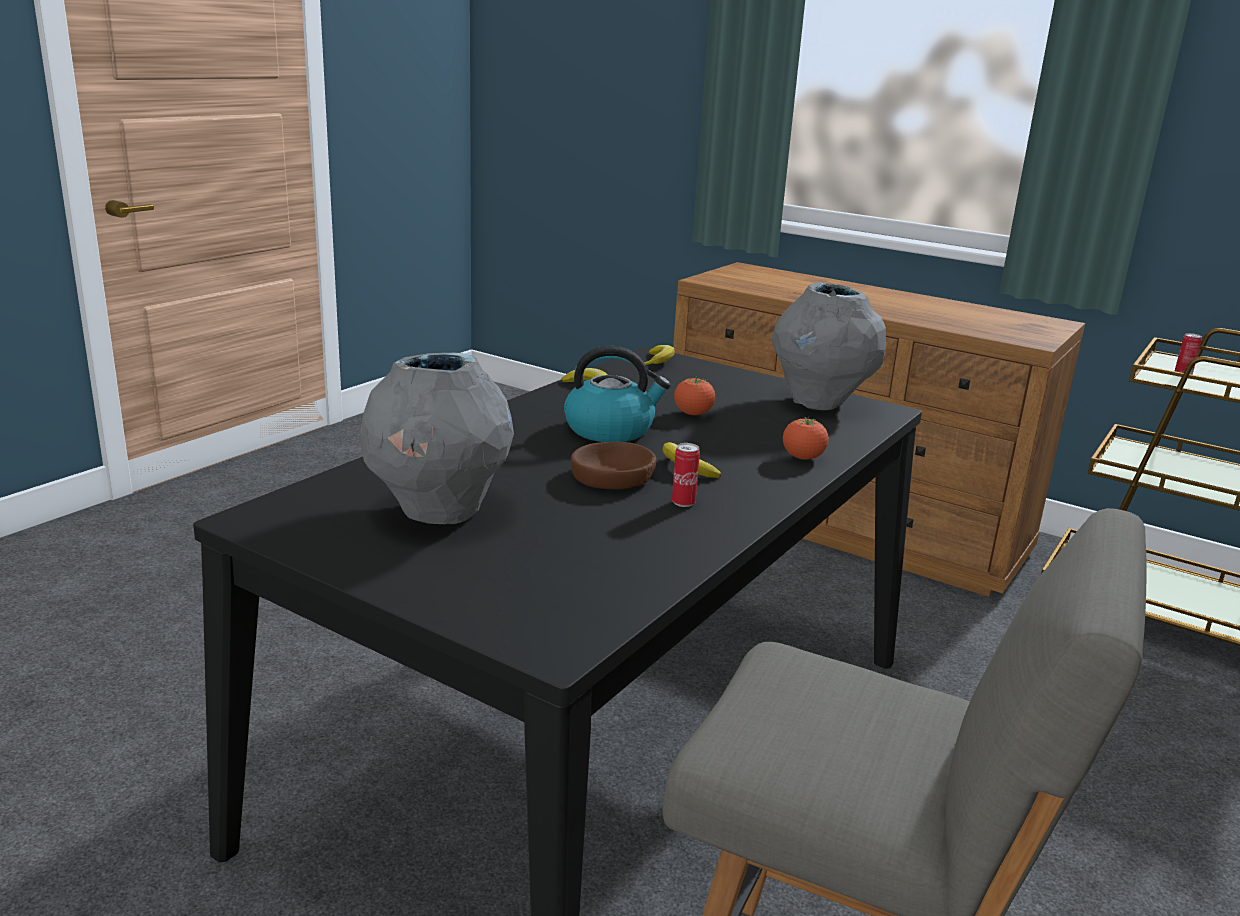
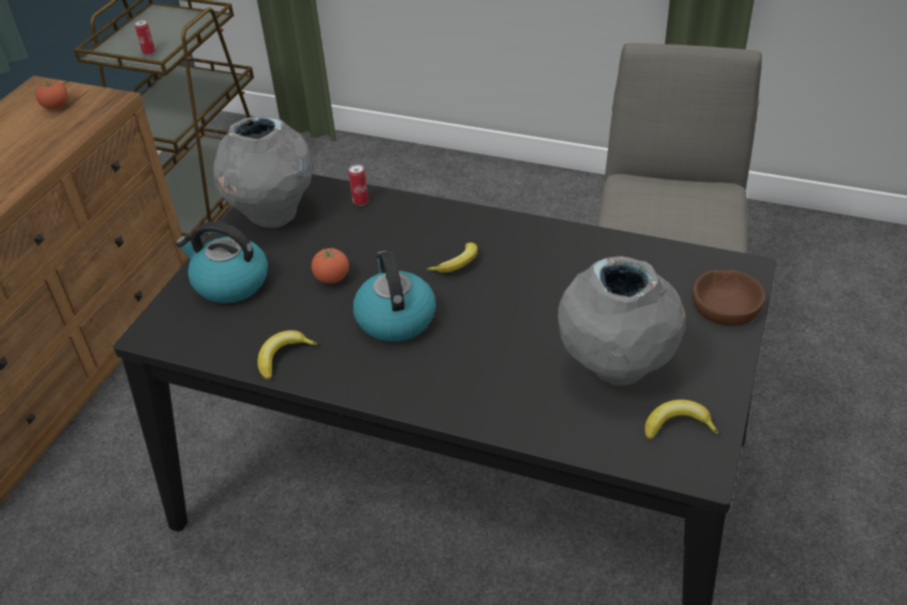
camera: 100 degrees left, 20 degrees up
brown bowl [571,442,656,489] -> brown bowl moved to [692,270,765,326]
banana [644,345,675,366] -> banana moved to [645,400,718,440]
can [672,443,700,507] -> can moved to [348,164,368,206]
tomato [783,417,829,460] -> tomato moved to [36,80,68,110]
none -> kettle [176,221,268,303]

